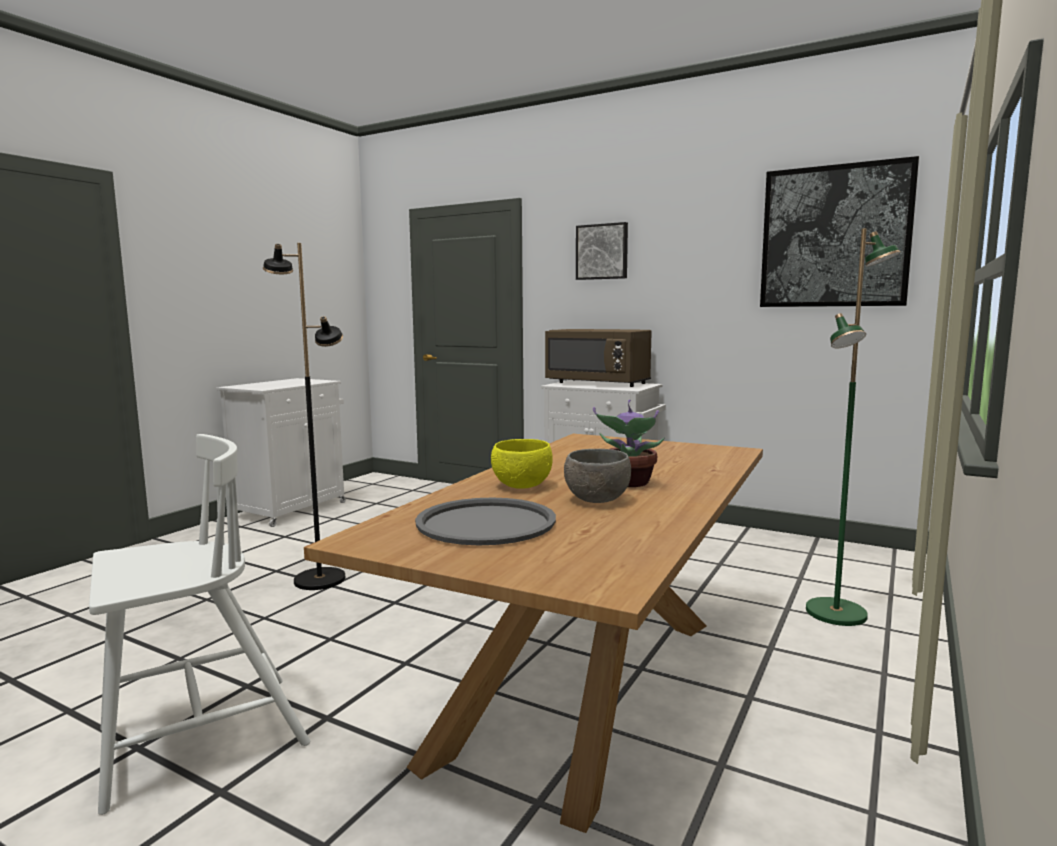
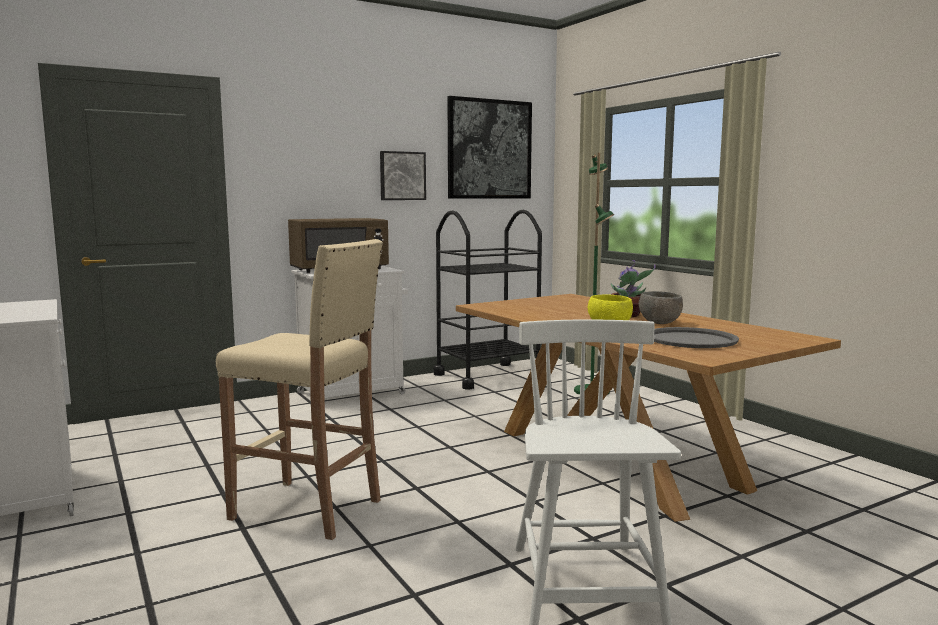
camera: 60 degrees left, 0 degrees up
black floor lamp [263,243,345,590] -> beige stool [216,239,383,540]
picture [576,222,628,280] -> picture moved to [380,151,426,200]
none -> black cart [434,210,542,390]

